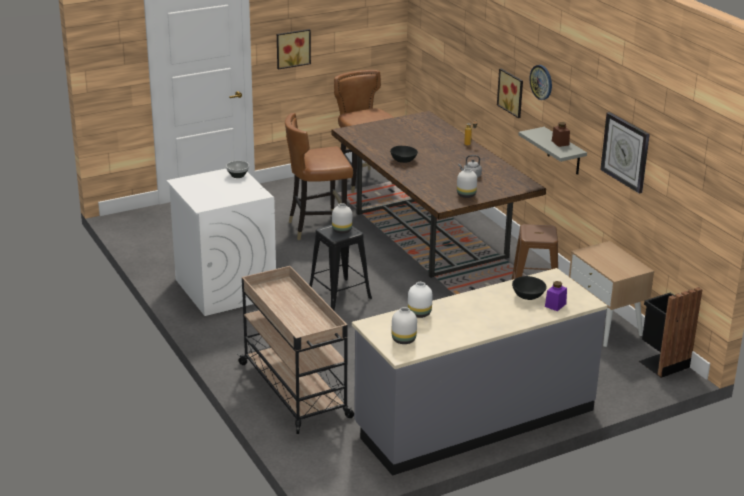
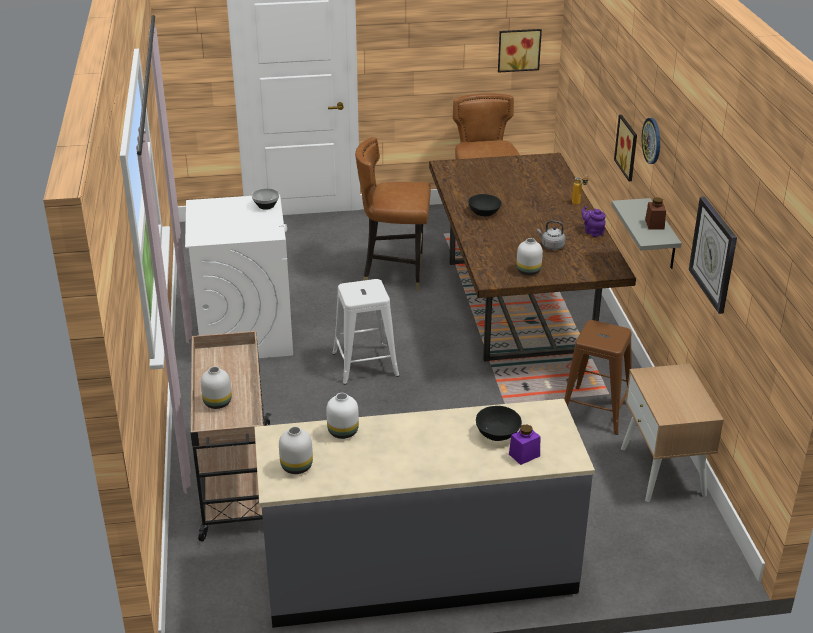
camera: 20 degrees right, 5 degrees up
picture [277,29,311,69] -> picture moved to [498,29,542,73]
black stool [309,224,372,310] -> white stool [332,279,400,385]
white vase [332,203,352,234] -> white vase moved to [201,367,232,409]
black trash can [639,287,702,378] -> none
none -> purple teapot [581,206,606,237]

